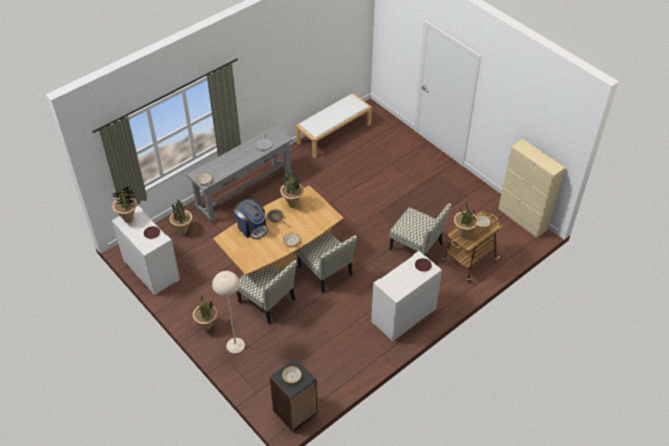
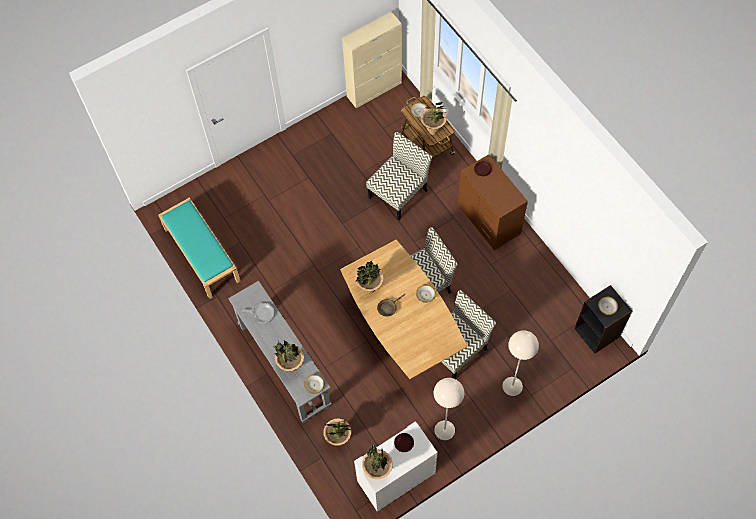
camera: 80 degrees left, 15 degrees up
potted plant [193,294,217,330] -> potted plant moved to [273,340,304,371]
coffee machine [234,198,268,239] -> none
white bench [296,93,372,158] -> turquoise bench [158,197,241,299]
white dresser [371,251,442,342] -> brown dresser [458,154,528,250]
none -> beige floor lamp [434,378,464,440]

